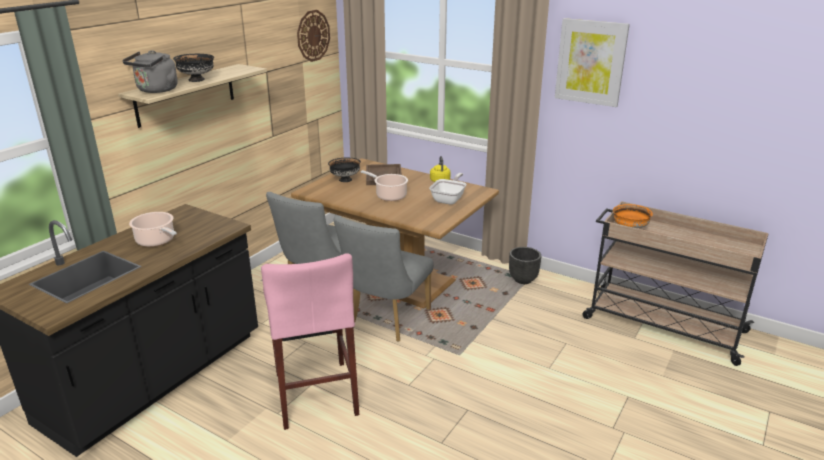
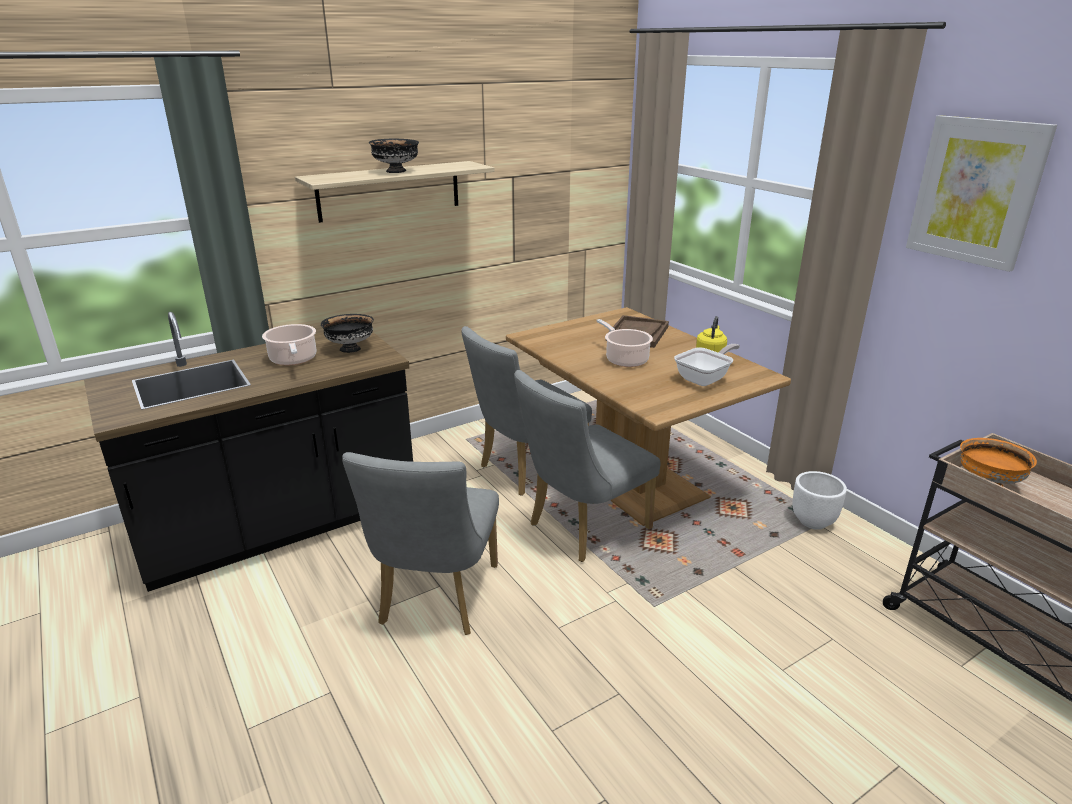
camera: 25 degrees right, 0 degrees up
grey kettle [122,50,178,93] -> none
pink stool [261,253,359,430] -> grey chair [342,452,499,635]
wall clock [297,10,330,62] -> none
black bowl [328,158,361,182] -> black bowl moved to [321,314,374,353]
black planter [509,247,541,284] -> white planter [792,471,847,530]

